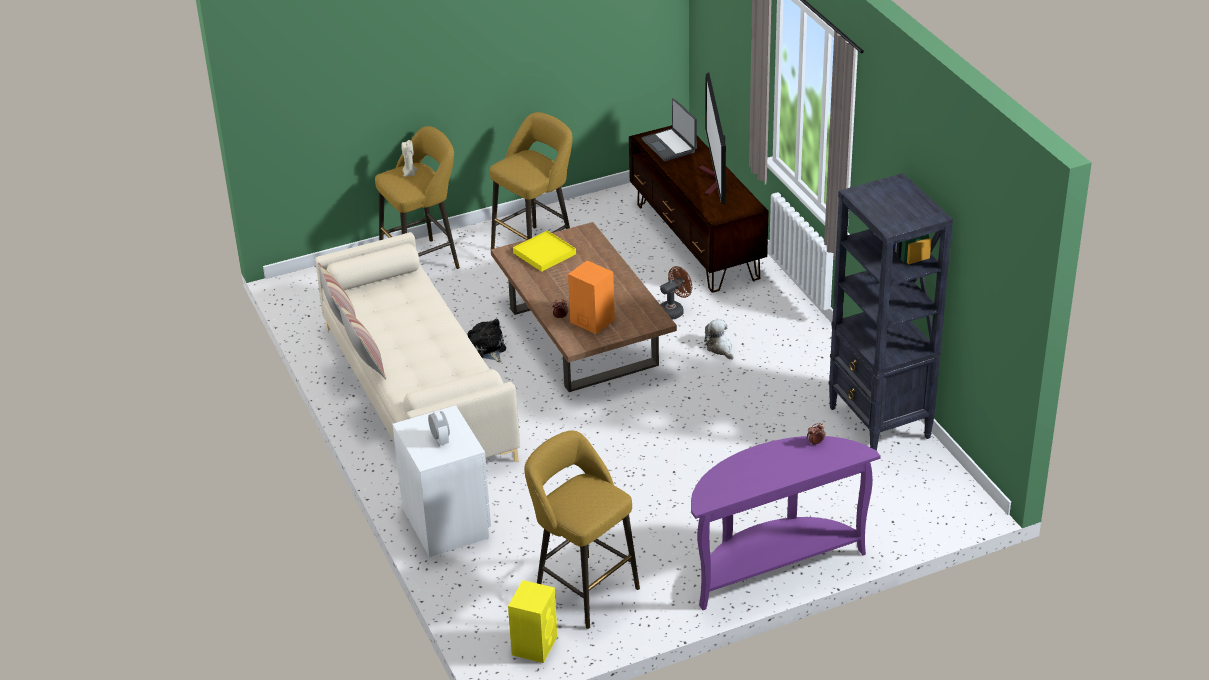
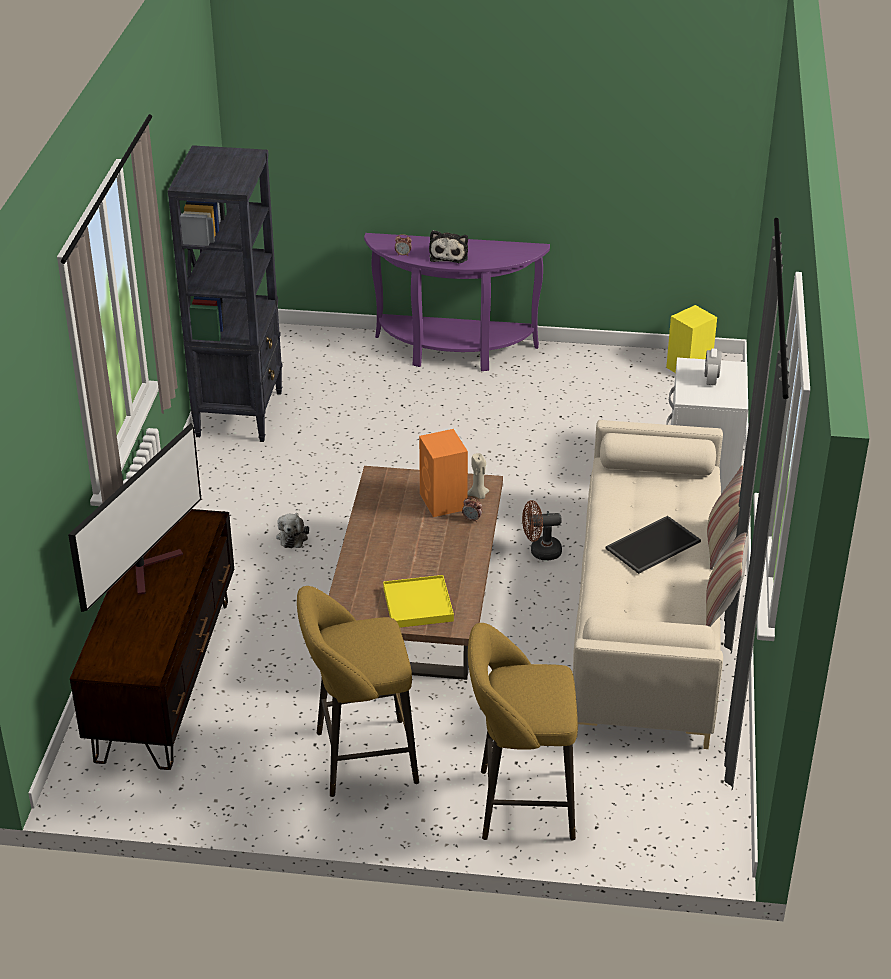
camera: 150 degrees left, 0 degrees up
beige candle [402,140,417,177] -> beige candle moved to [467,453,489,499]
plush toy [467,319,506,362] -> plush toy moved to [429,230,468,263]
yellow stool [524,430,640,629] -> none
laptop [642,98,697,161] -> none
brown fan [660,266,692,319] -> brown fan moved to [522,500,562,560]
none -> tray [606,516,701,574]

